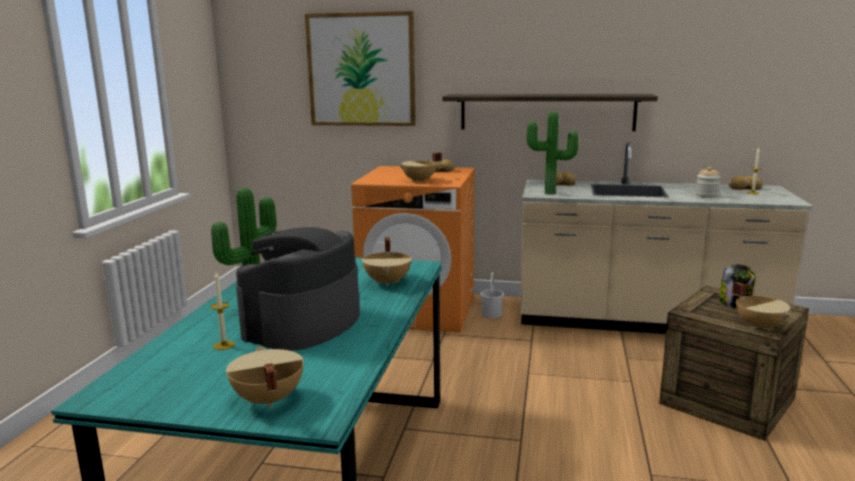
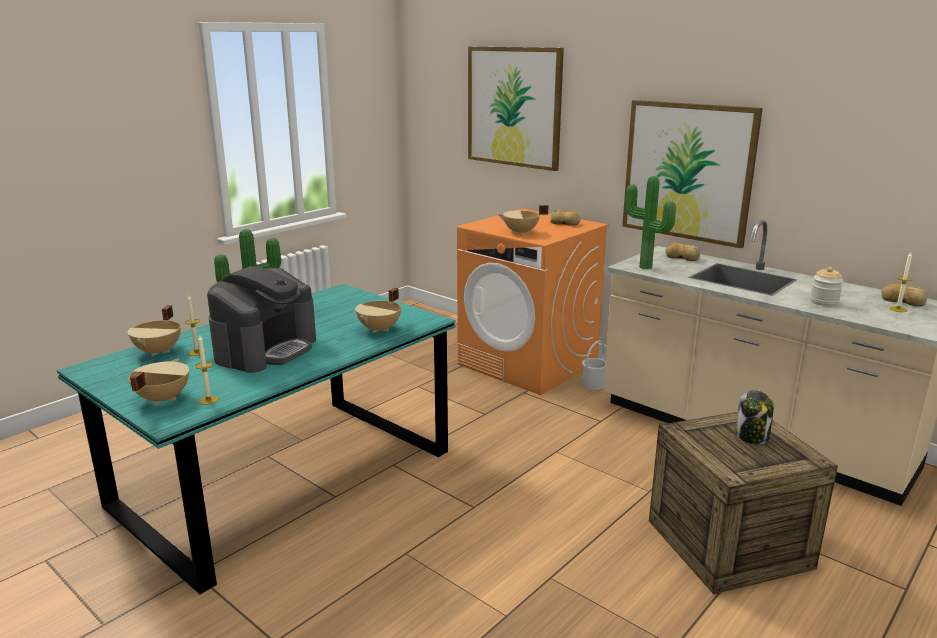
camera: 30 degrees right, 5 degrees up
coffee machine [236,227,360,351] -> coffee machine turned 150 degrees clockwise [207,266,316,373]
shelf [442,94,658,131] -> picture [622,100,763,248]
beige cooking pot [732,282,791,331] -> beige cooking pot moved to [128,305,181,356]
none -> candle [195,336,219,405]

